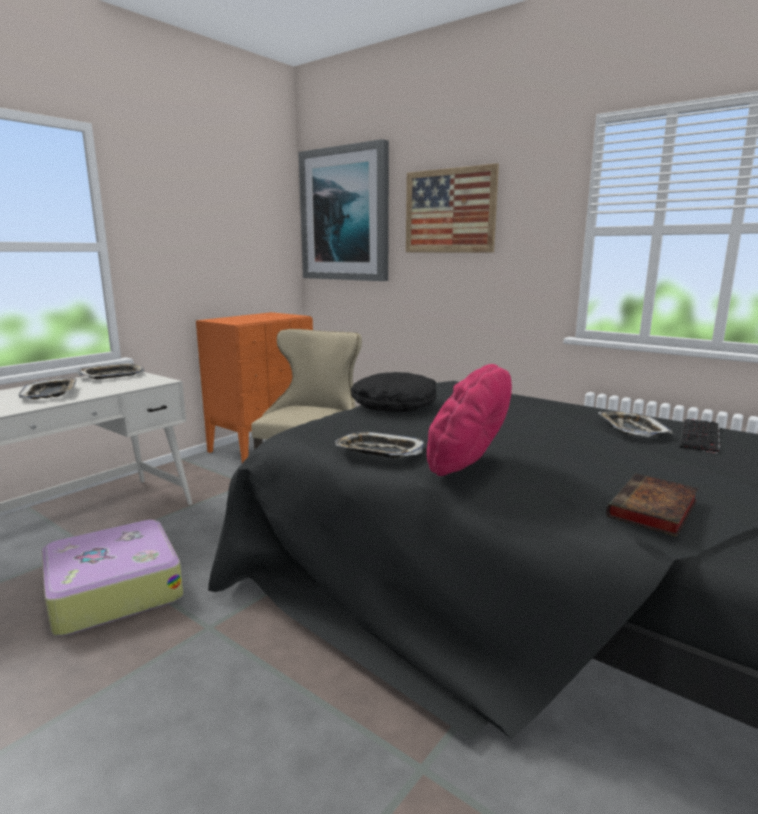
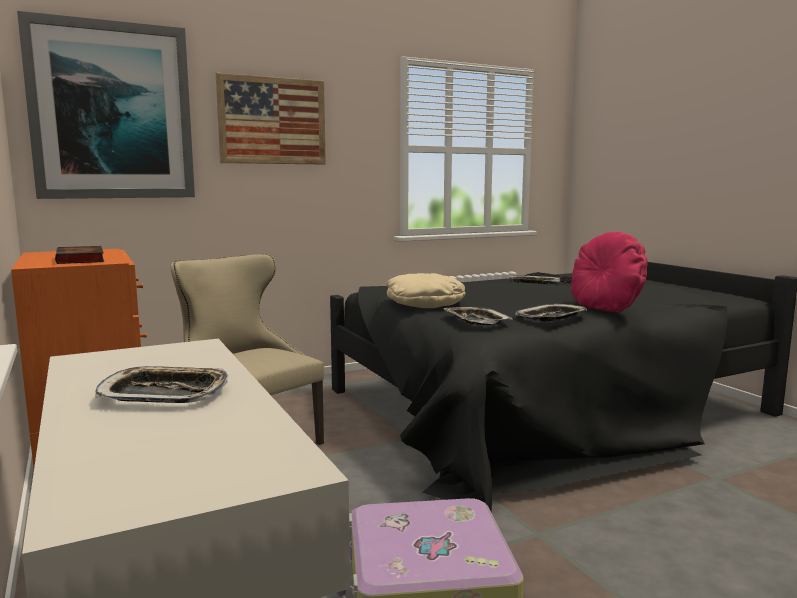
camera: 65 degrees left, 5 degrees down
tray [77,363,144,379] -> tray moved to [443,307,513,325]
black pillow [351,372,436,412] -> beige pillow [386,273,466,308]
book [606,474,699,537] -> book moved to [55,246,104,264]

